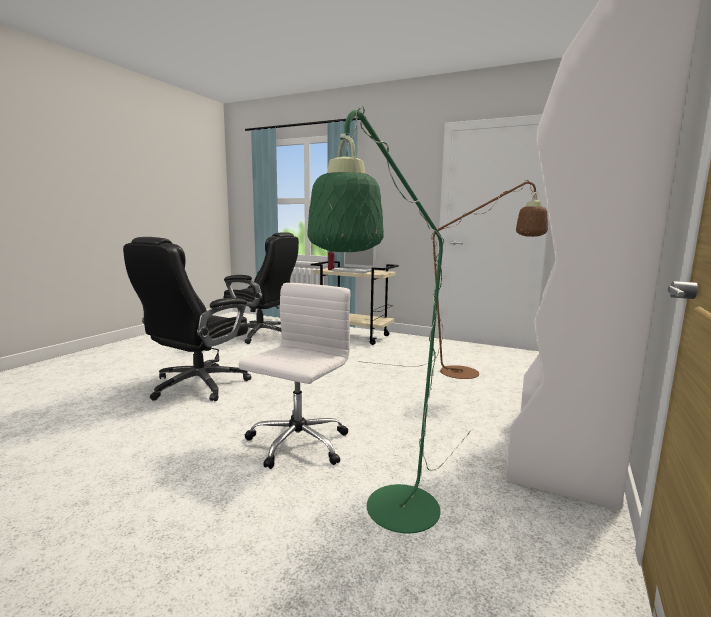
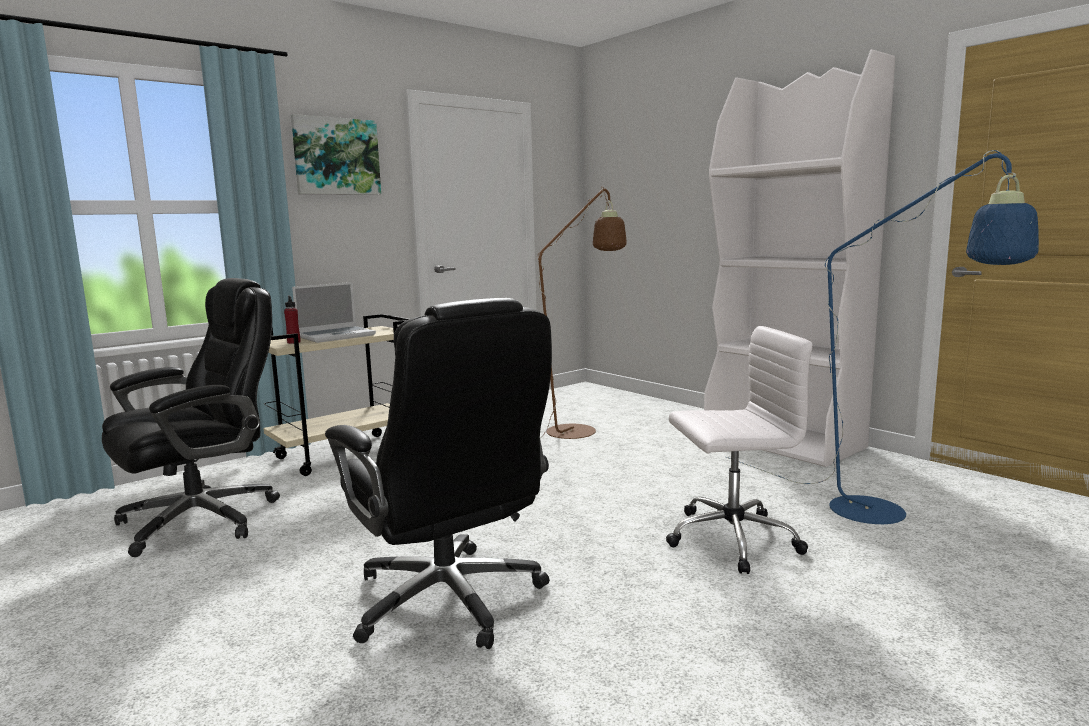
camera: 65 degrees left, 0 degrees up
white office chair [239,283,351,469] -> white office chair turned 120 degrees clockwise [666,326,813,574]
green floor lamp [307,106,472,533] -> blue floor lamp [726,150,1039,524]
none -> picture [291,114,381,195]

